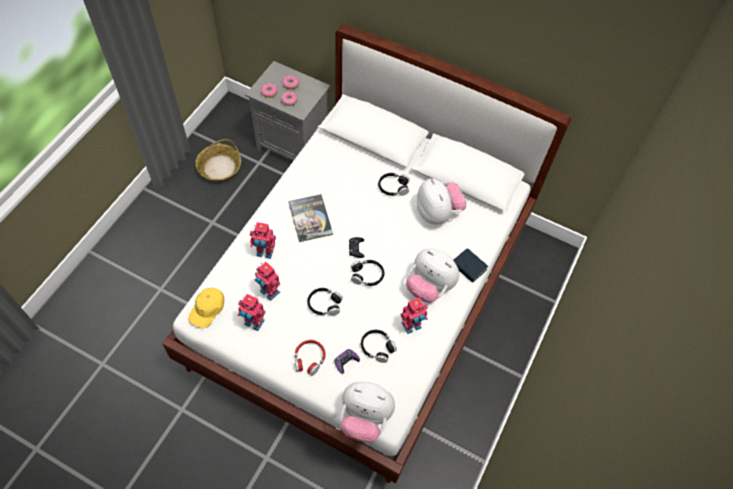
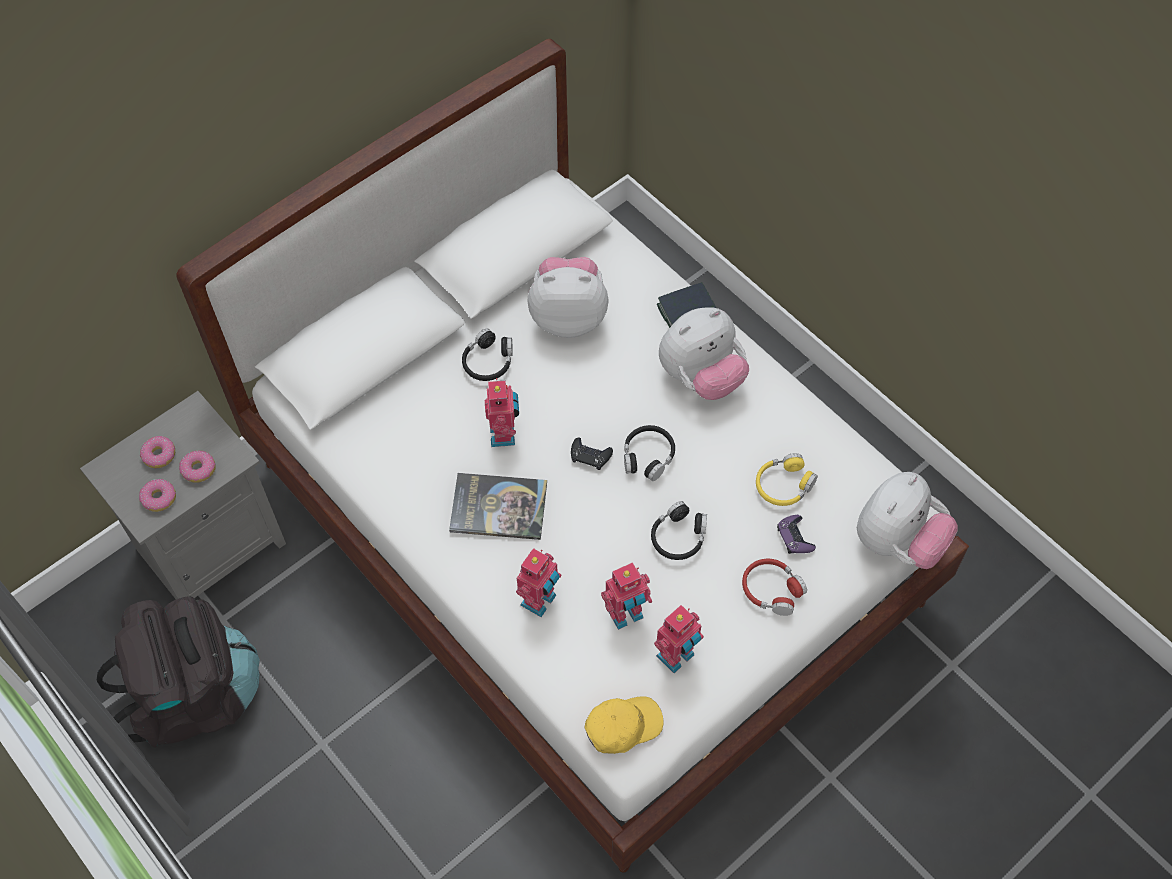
camera: 65 degrees left, 0 degrees up
yellow cap [188,288,224,328] -> yellow cap turned 75 degrees counterclockwise [585,696,664,754]
basket [195,139,241,182] -> black backpack [97,596,260,748]
black headphones [361,330,397,363] -> yellow headphones [756,453,818,506]
toy robot [400,298,428,334] -> toy robot moved to [485,378,519,447]

